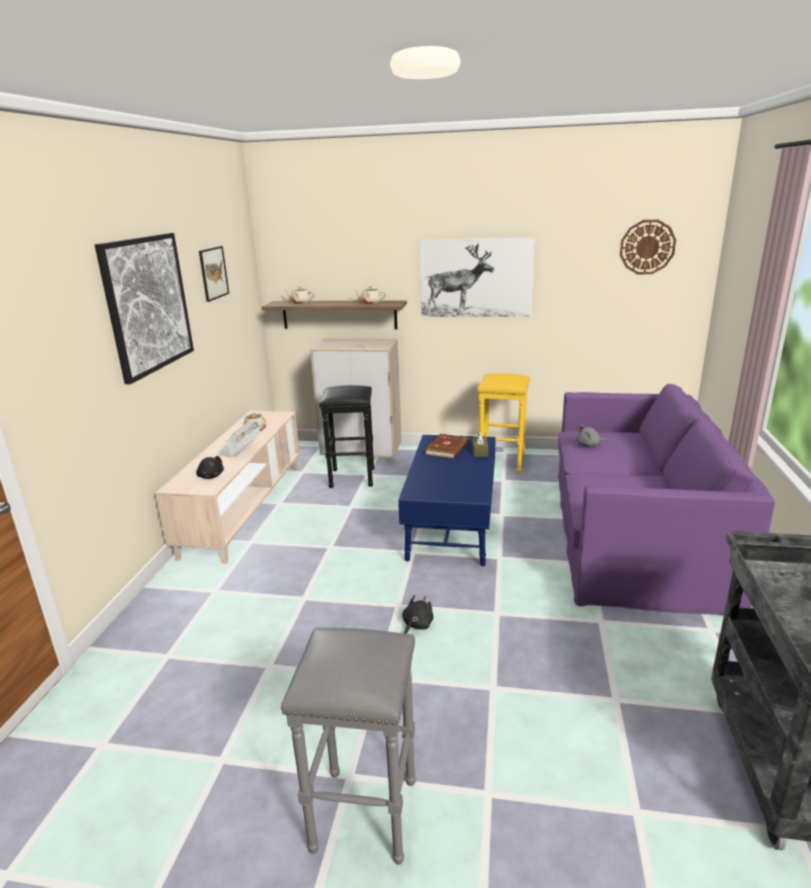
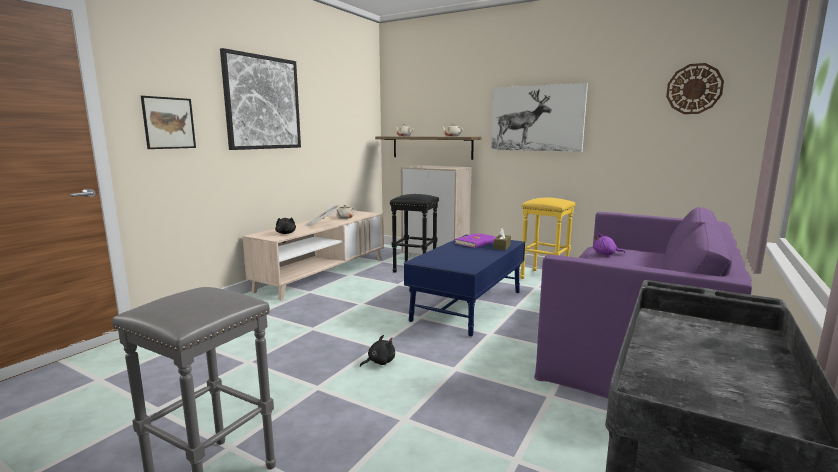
camera: 20 degrees right, 10 degrees down
picture [199,246,229,302] -> picture moved to [141,96,196,149]
brown book [425,434,469,459] -> purple book [454,233,496,248]
grey plush toy [576,424,607,447] -> purple plush toy [593,233,625,255]

